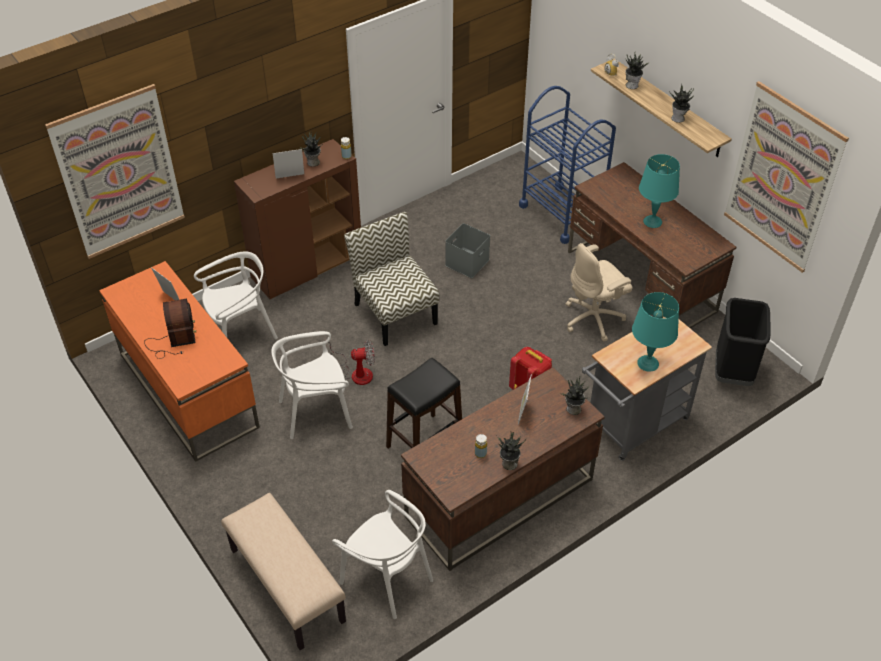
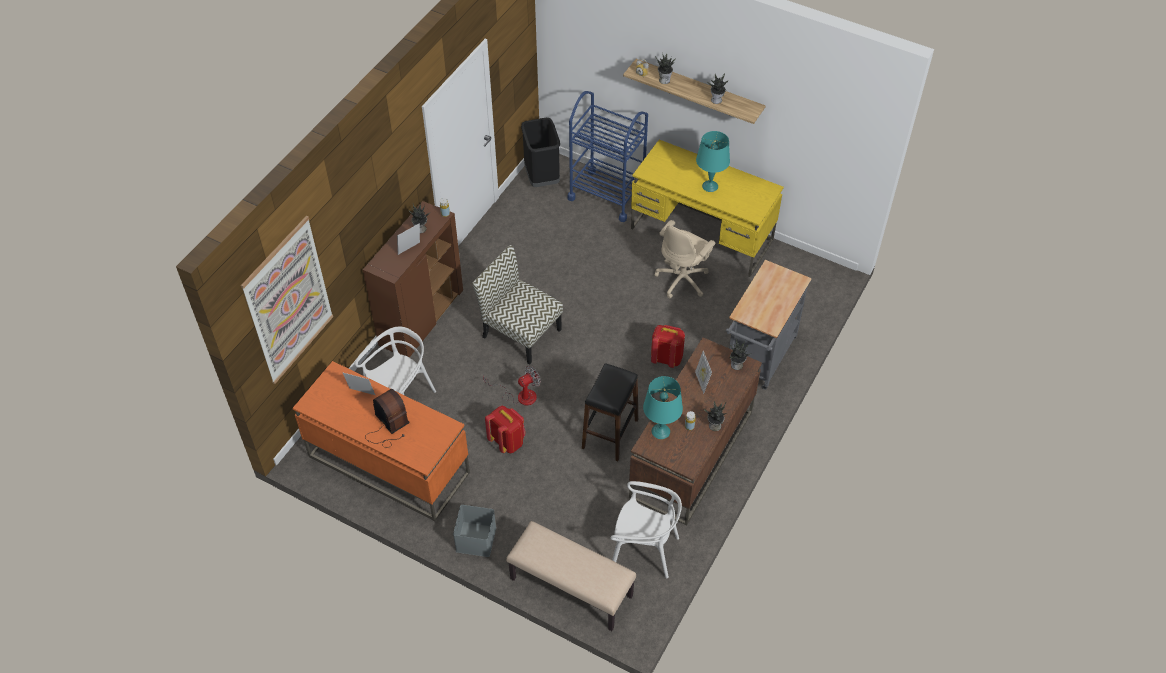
camera: 25 degrees left, 5 degrees up
white chair [271,331,353,439] -> red backpack [485,406,526,454]
grey storage box [445,223,490,278] -> grey storage box moved to [453,505,496,557]
brown desk [568,162,736,328] -> yellow desk [631,140,784,277]
turquoise table lamp [632,292,679,372] -> turquoise table lamp moved to [643,376,683,439]
black trash can [715,298,770,386] -> black trash can moved to [521,118,560,187]
picture [724,81,849,273] -> none

